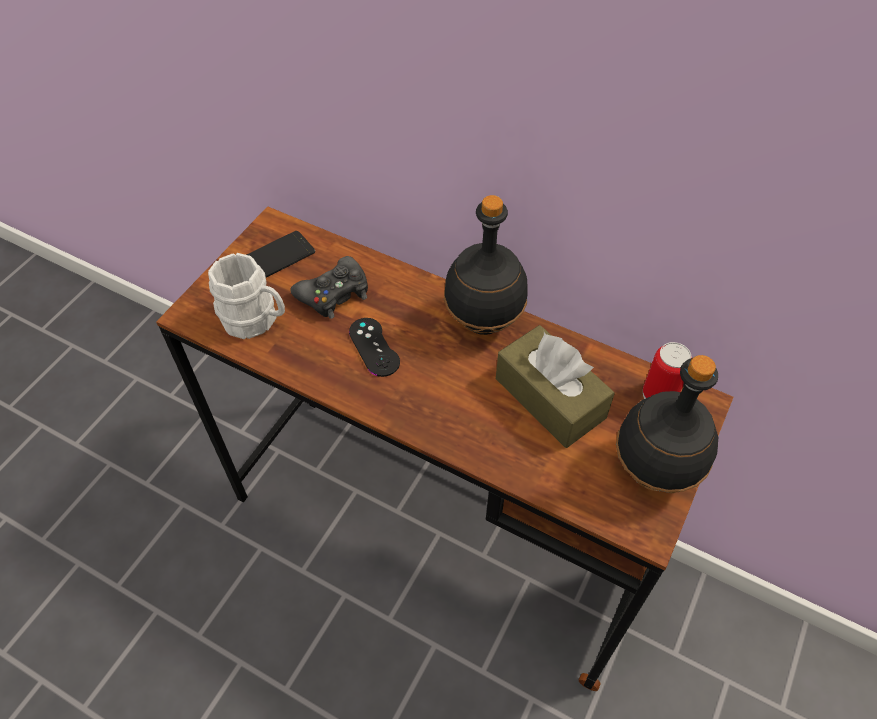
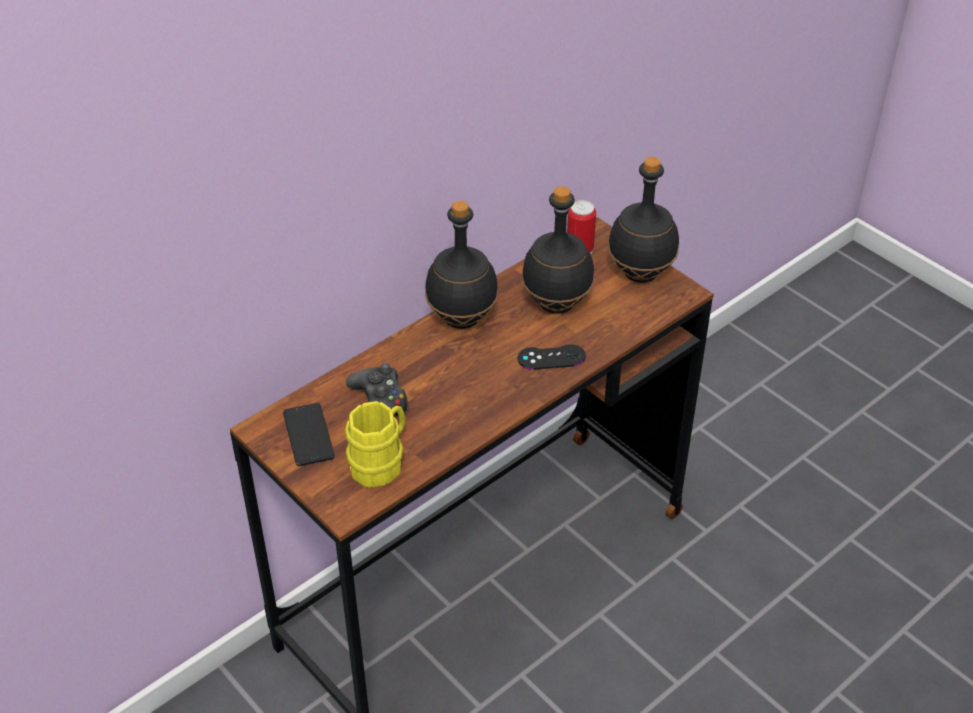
camera: 70 degrees left, 10 degrees down
white mug [208,253,285,339] -> yellow mug [345,401,405,488]
black game controller [349,318,400,377] -> black game controller moved to [518,344,586,370]
brown tissue box [496,325,615,448] -> black bottle [522,186,594,314]

